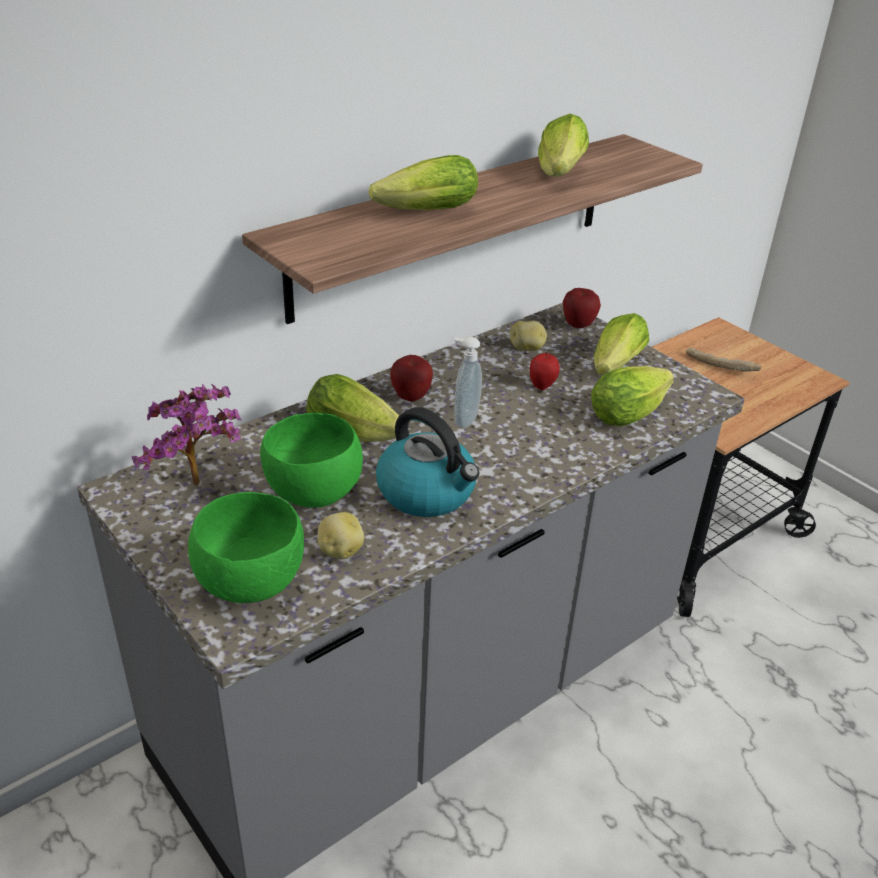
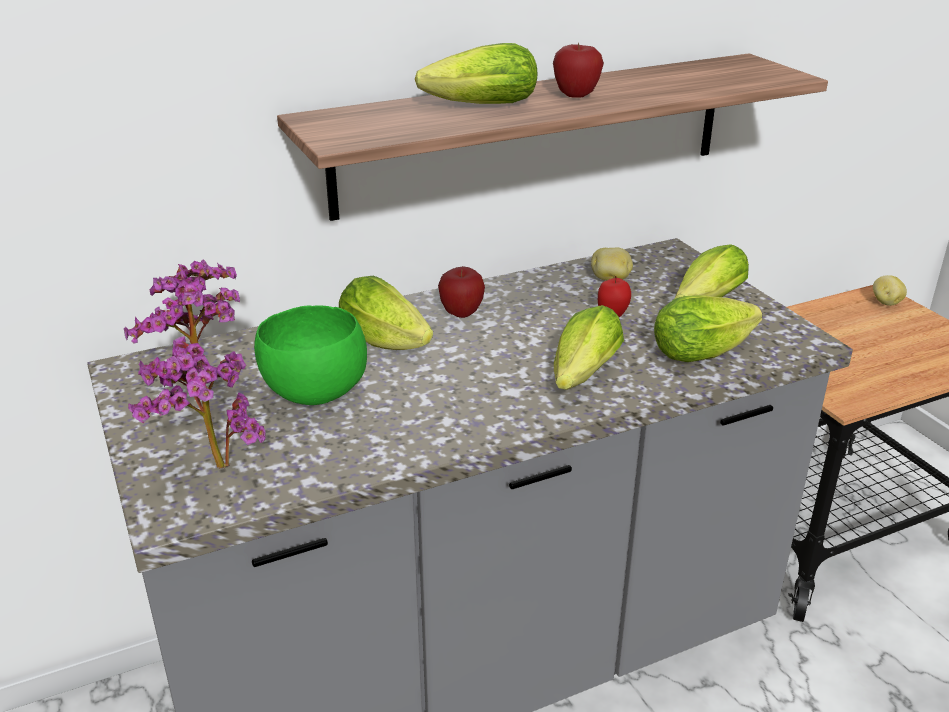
camera: 15 degrees right, 5 degrees down
green bowl [188,492,304,603] -> potted plant [128,336,266,469]
potato [318,512,364,559] -> potato moved to [873,275,907,306]
kettle [376,407,479,517] -> none
soap dispenser [454,337,482,428] -> none
lettuce [538,114,589,177] -> lettuce moved to [554,305,624,390]
apple [563,288,601,328] -> apple moved to [553,43,604,97]
bread [686,348,761,372] -> none

